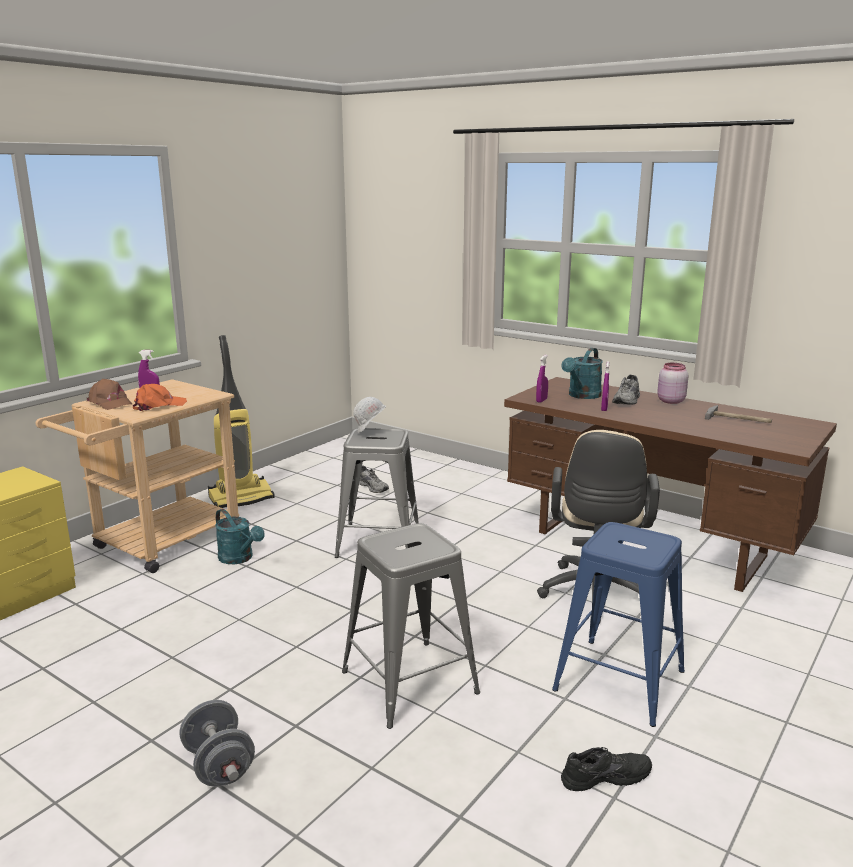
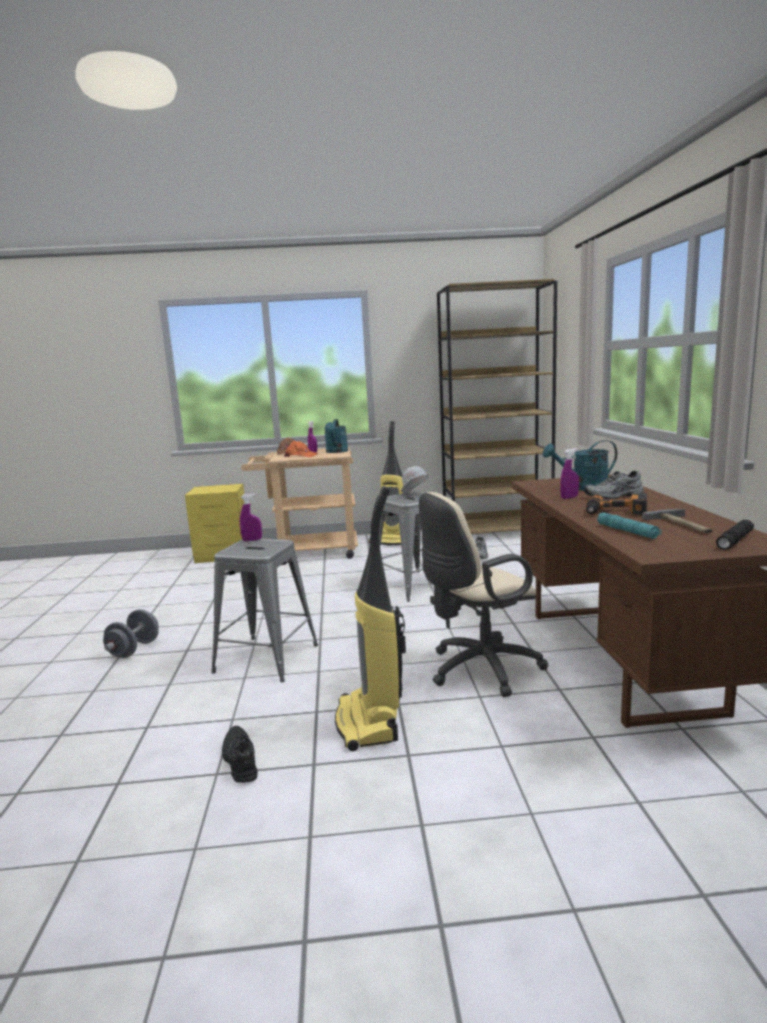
camera: 50 degrees right, 5 degrees down
turquoise watering can [215,509,265,564] -> turquoise watering can moved to [324,419,348,453]
purple spray bottle [536,355,548,403] -> purple spray bottle moved to [240,494,262,541]
blue stool [552,522,685,727] -> vacuum cleaner [335,486,406,751]
black shoe [561,747,652,791] -> black shoe turned 150 degrees counterclockwise [222,726,258,783]
pink jar [657,363,689,404] -> none
none -> brown bookcase [437,279,557,534]
none -> power drill [586,493,647,515]
none -> turquoise flashlight [597,512,662,539]
none -> black flashlight [716,520,754,550]

